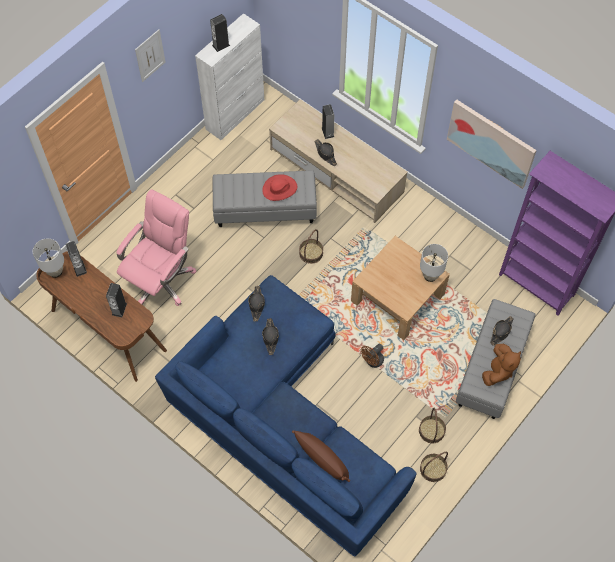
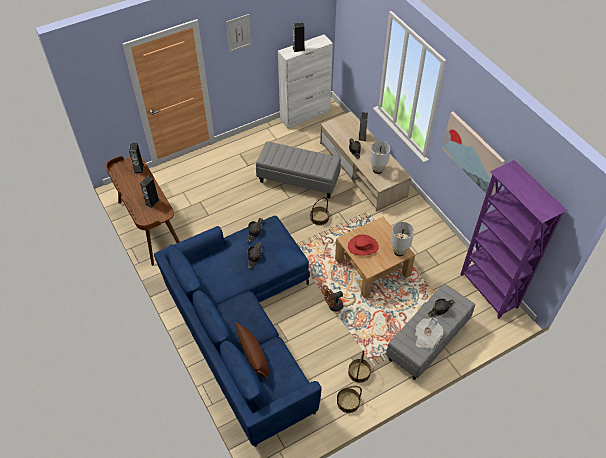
camera: 20 degrees right, 10 degrees down
white table lamp [33,238,64,278] -> white table lamp moved to [370,141,390,174]
pink office chair [117,189,196,306] -> none
red hat [262,174,297,201] -> red hat moved to [348,235,379,255]
brown plush toy [482,344,521,386] -> newspaper [415,318,444,349]

